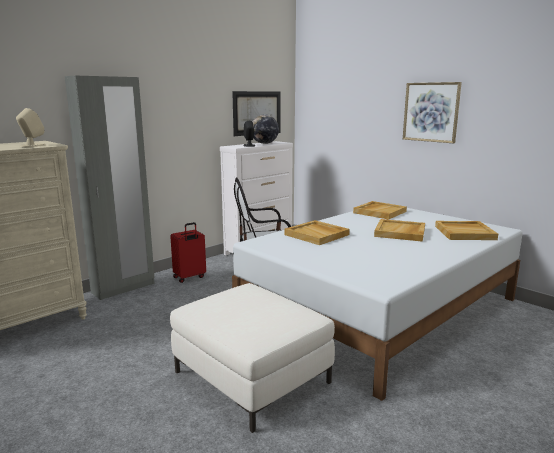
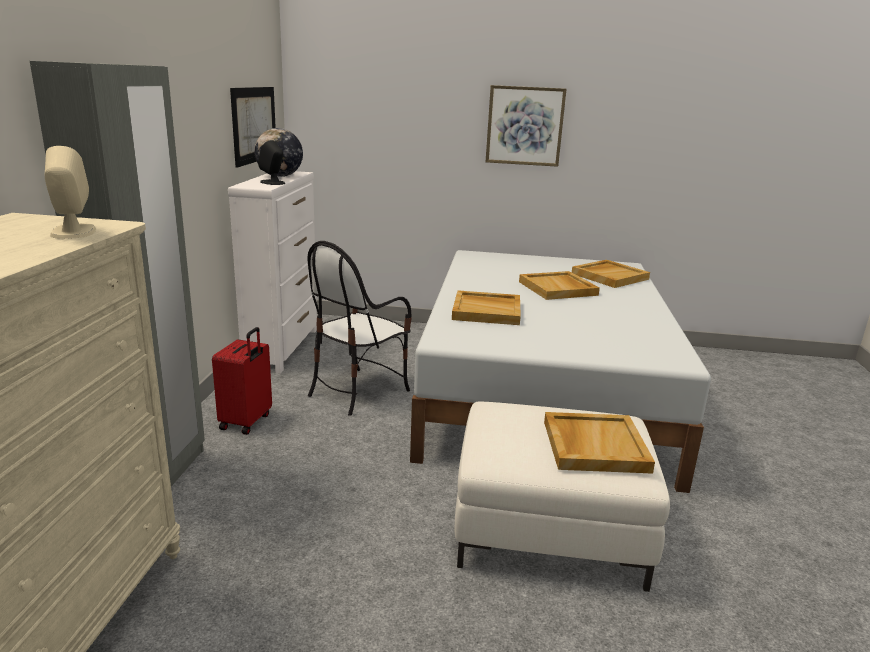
camera: 40 degrees left, 5 degrees up
beige tray [353,201,407,220] -> beige tray moved to [544,412,655,474]

